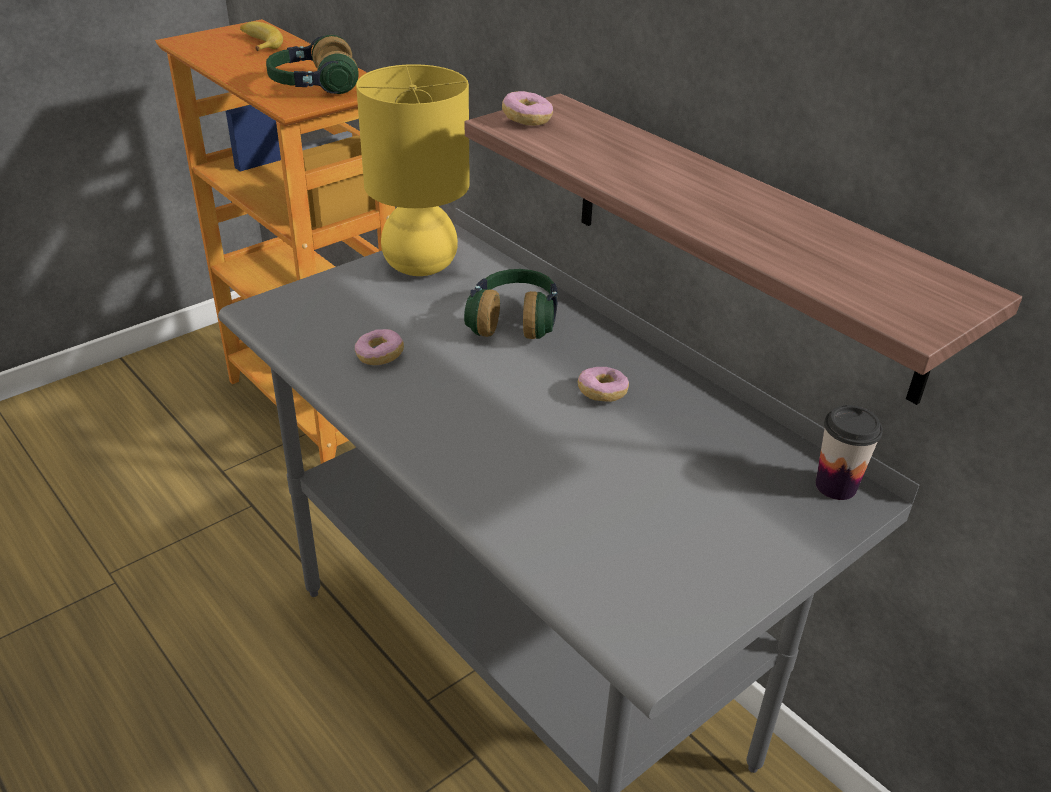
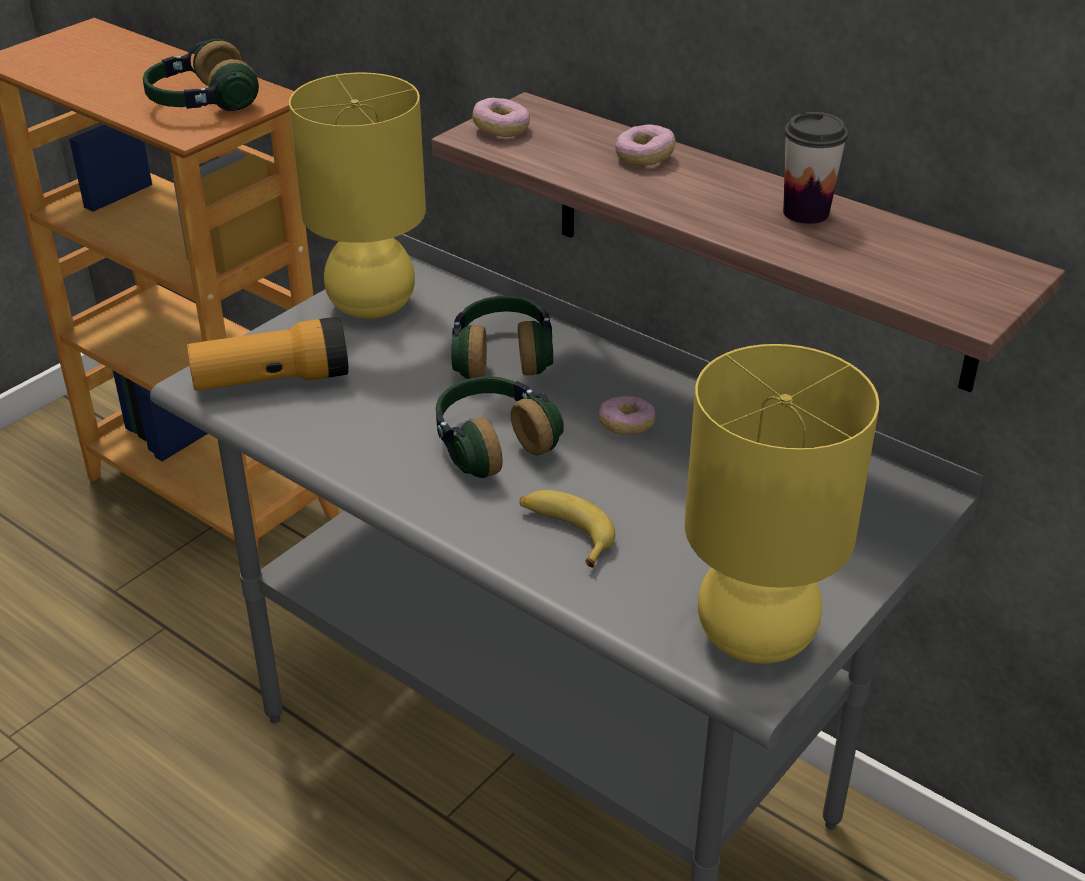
camera: 10 degrees left, 0 degrees up
banana [240,21,283,51] -> banana moved to [520,490,615,568]
donut [355,329,404,365] -> donut moved to [615,125,676,166]
cup [816,405,883,500] -> cup moved to [783,112,848,224]
none -> flashlight [187,317,349,391]
none -> headphones [436,376,564,478]
none -> yellow table lamp [685,344,879,664]

